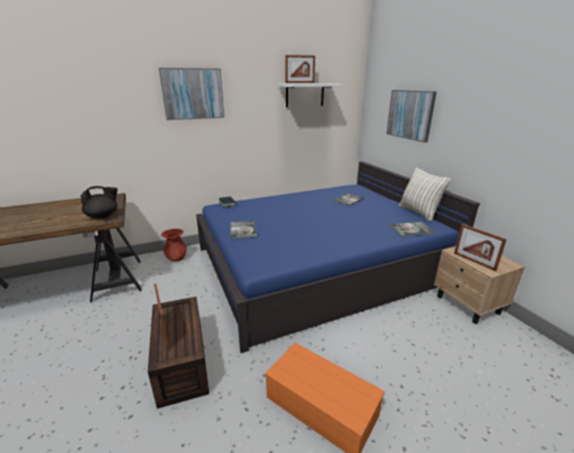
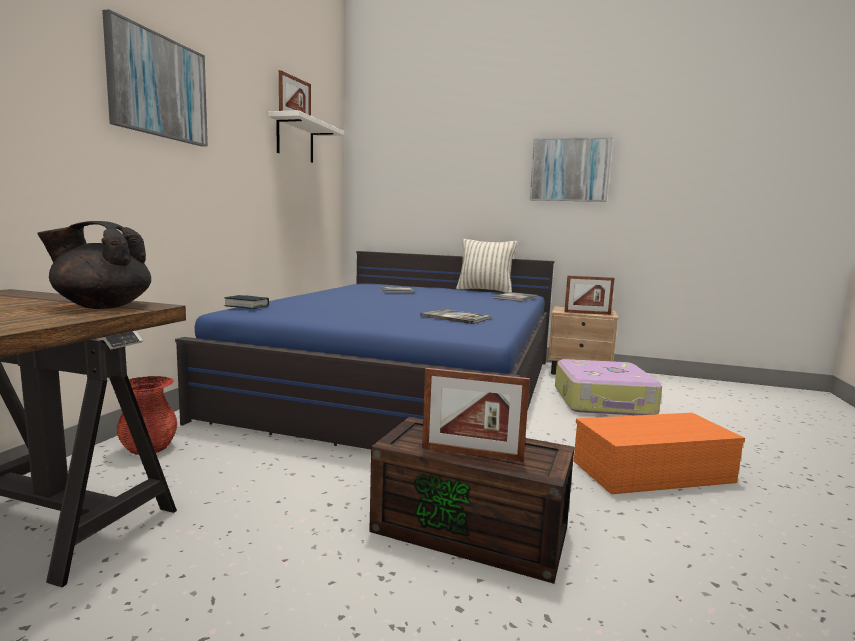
camera: 50 degrees left, 15 degrees down
black teapot [81,186,118,219] -> black teapot turned 105 degrees counterclockwise [38,221,151,309]
book [230,220,257,239] -> book moved to [420,309,491,324]
picture [387,90,437,142] -> picture moved to [530,137,613,202]
none -> suitcase [555,359,662,415]

